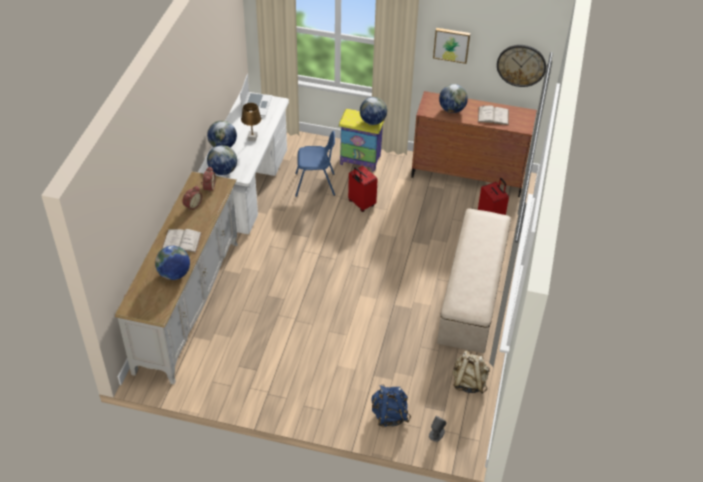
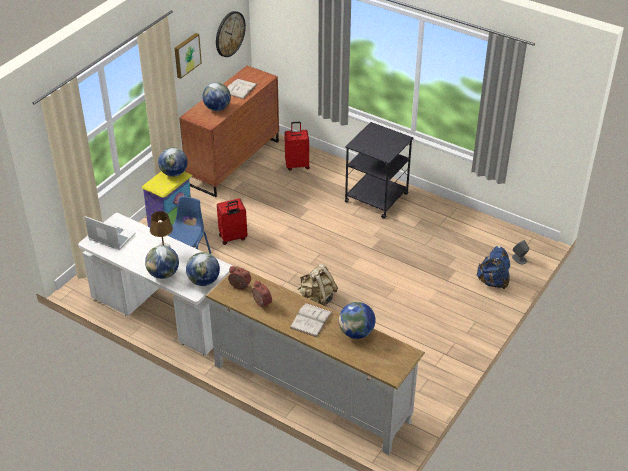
camera: 70 degrees left, 5 degrees down
beige bench [437,209,511,353] -> black cart [345,122,414,219]
beige backpack [453,350,490,394] -> beige backpack moved to [297,264,338,306]

